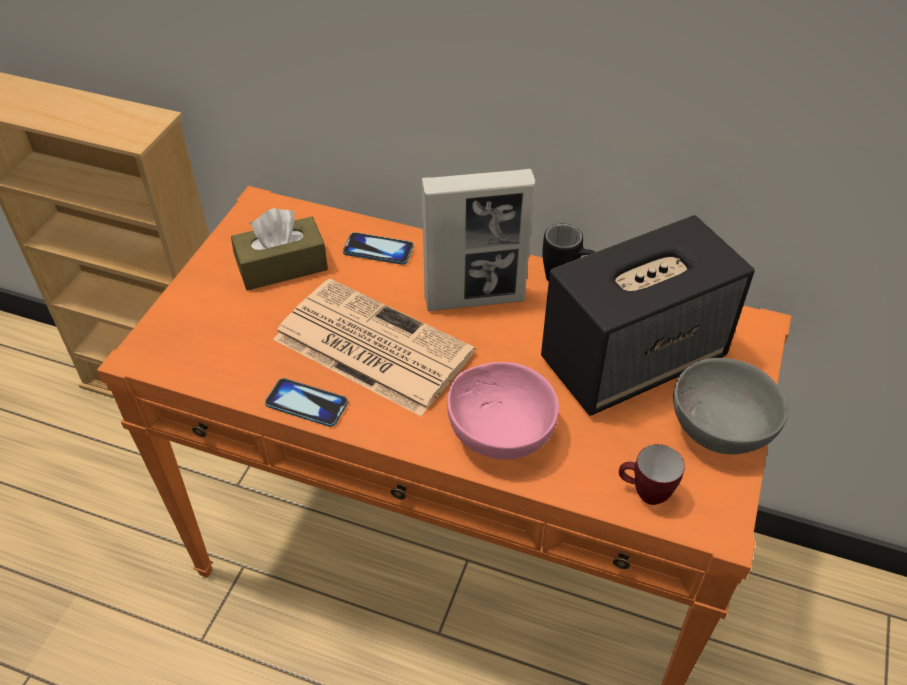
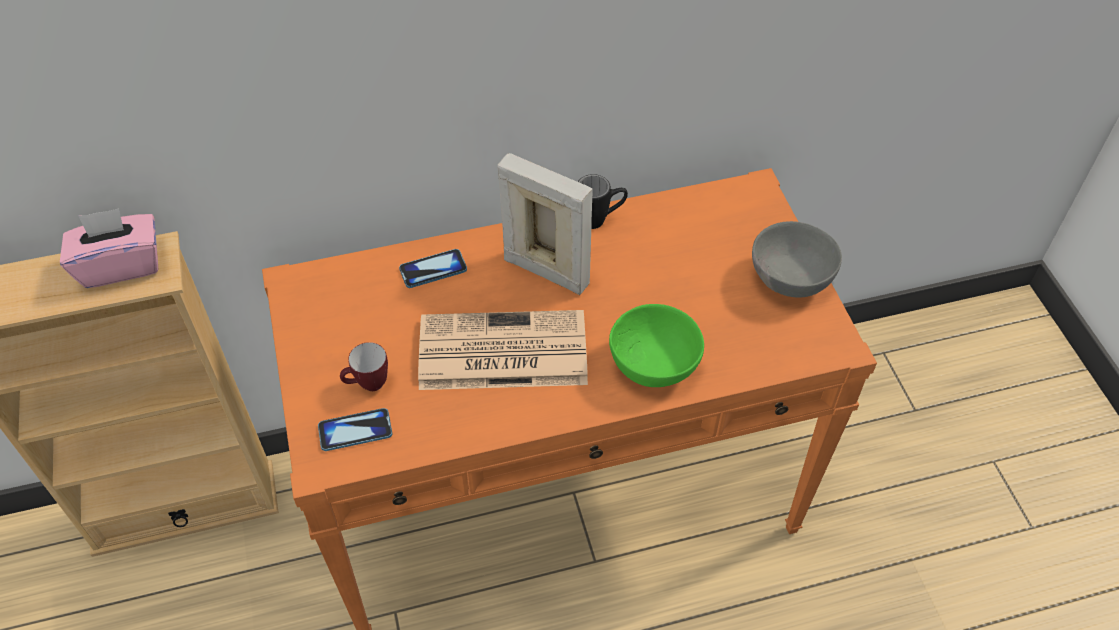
camera: 35 degrees left, 5 degrees up
brown tissue box [231,208,328,291] -> none
phone [265,378,348,427] -> phone moved to [318,408,392,451]
picture frame [421,169,535,311] -> picture frame turned 105 degrees counterclockwise [497,153,593,295]
pink bowl [447,362,559,460] -> green bowl [609,304,704,387]
speaker [541,215,755,416] -> none
mug [619,444,685,505] -> mug moved to [340,342,388,391]
none -> pink tissue box [60,208,158,288]

